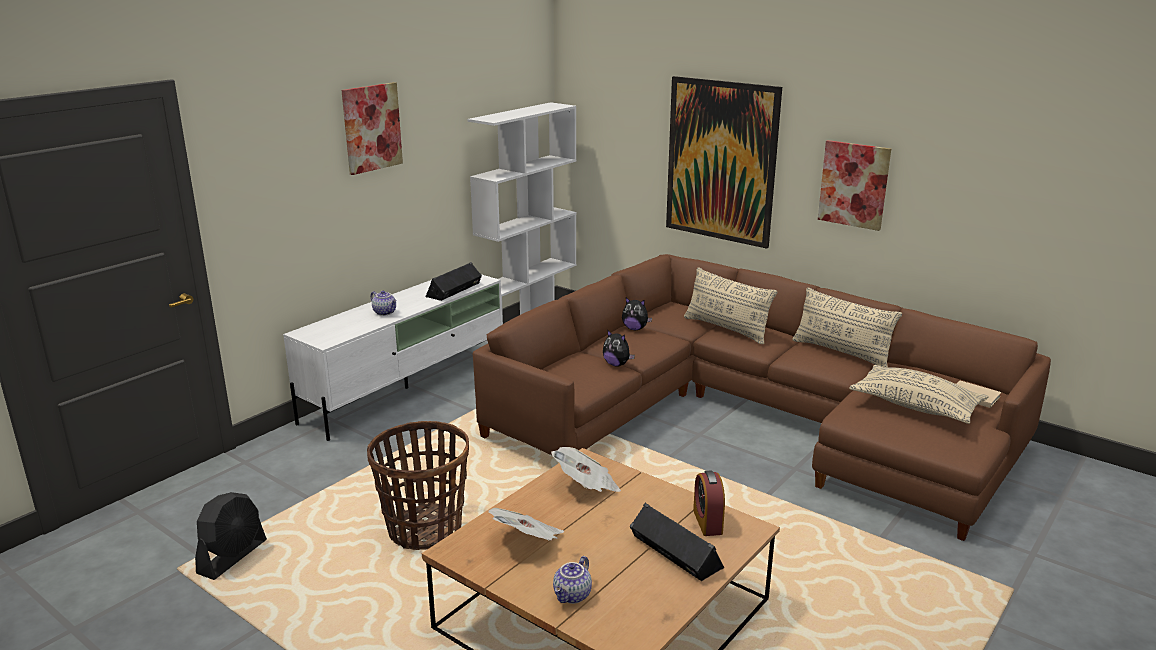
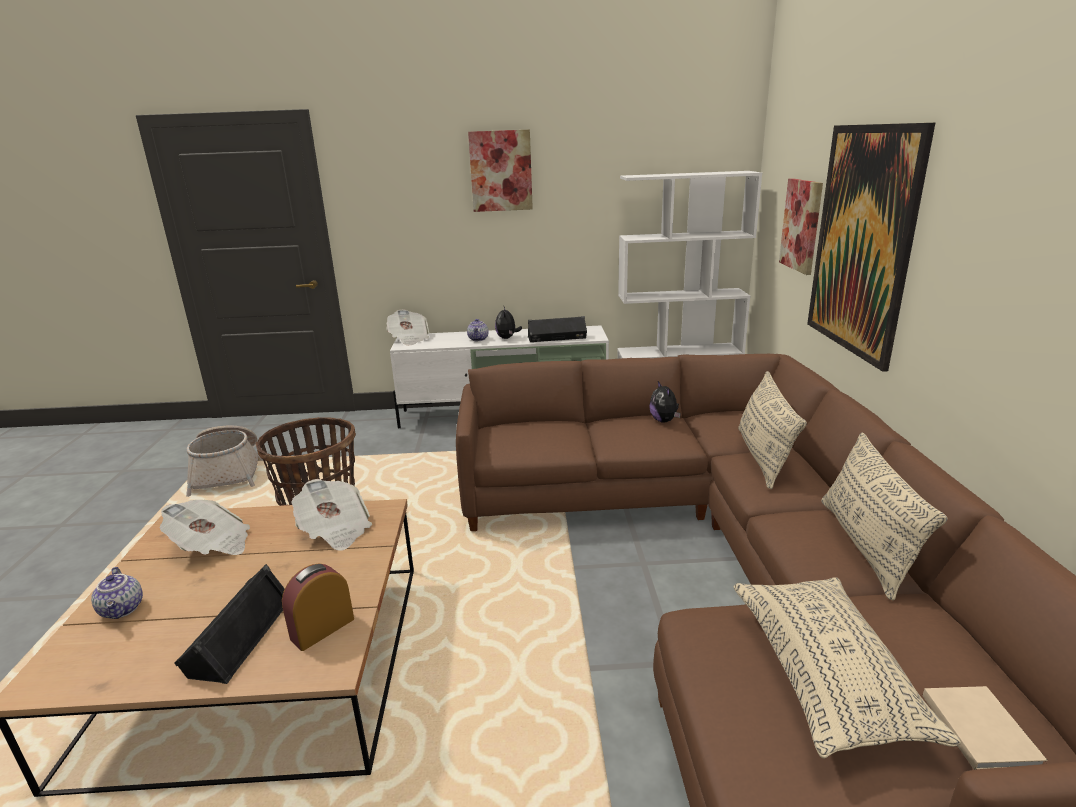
camera: 50 degrees right, 0 degrees up
black fan [195,492,267,580] -> basket [186,426,262,497]
teapot [553,556,592,604] -> teapot turned 105 degrees counterclockwise [91,567,143,619]
plush toy [603,329,635,367] -> plush toy moved to [495,307,522,339]
picture [818,140,891,231] -> picture moved to [779,178,823,275]
none -> newspaper [386,310,429,346]

